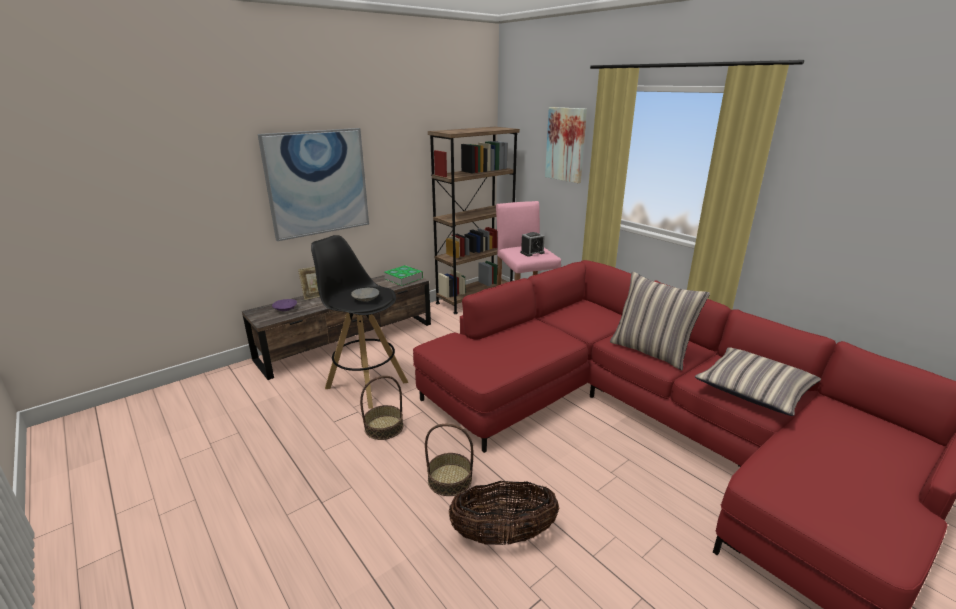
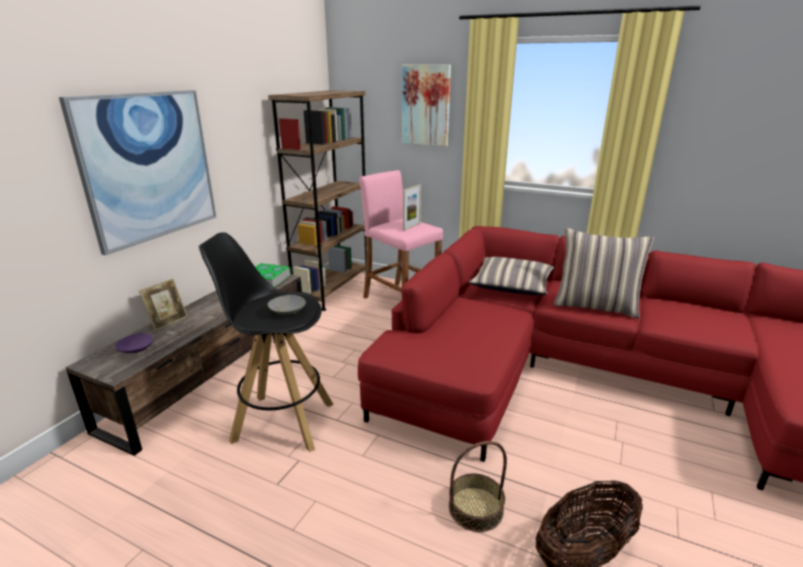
camera: 25 degrees left, 0 degrees up
basket [360,376,403,440] -> none
alarm clock [520,232,545,257] -> picture frame [403,185,421,231]
pillow [695,347,821,416] -> pillow moved to [469,257,554,295]

